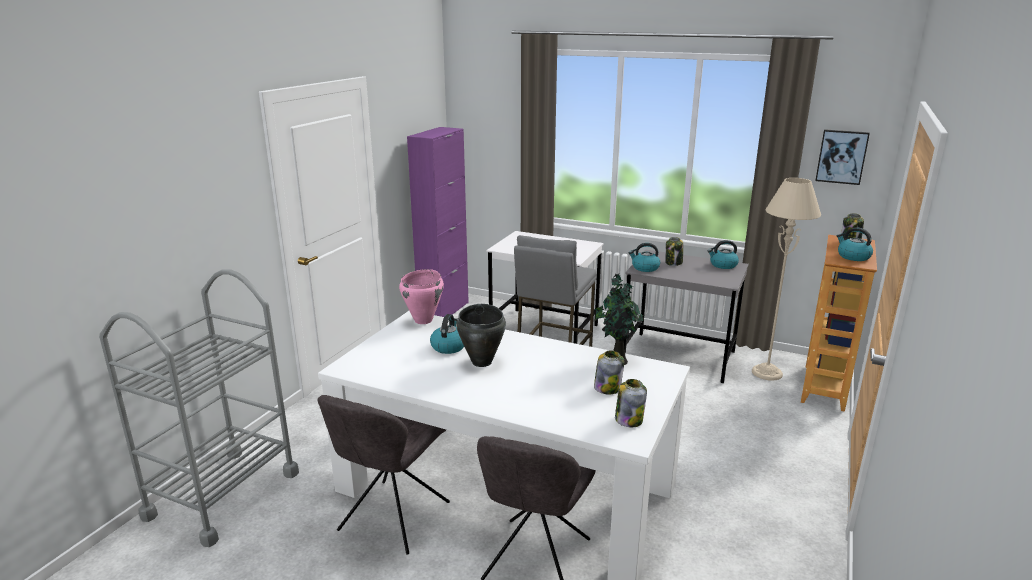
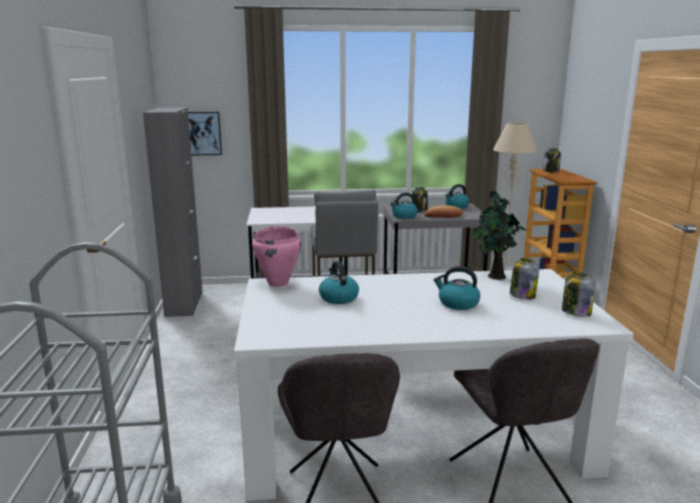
camera: 30 degrees left, 5 degrees down
purple cabinet [407,127,469,317] -> grey cabinet [143,108,203,317]
black cooking pot [456,304,506,367] -> none
picture [815,129,870,185] -> picture moved to [188,112,222,155]
kettle [837,227,873,261] -> kettle moved to [433,266,480,310]
none -> bread [425,205,463,218]

